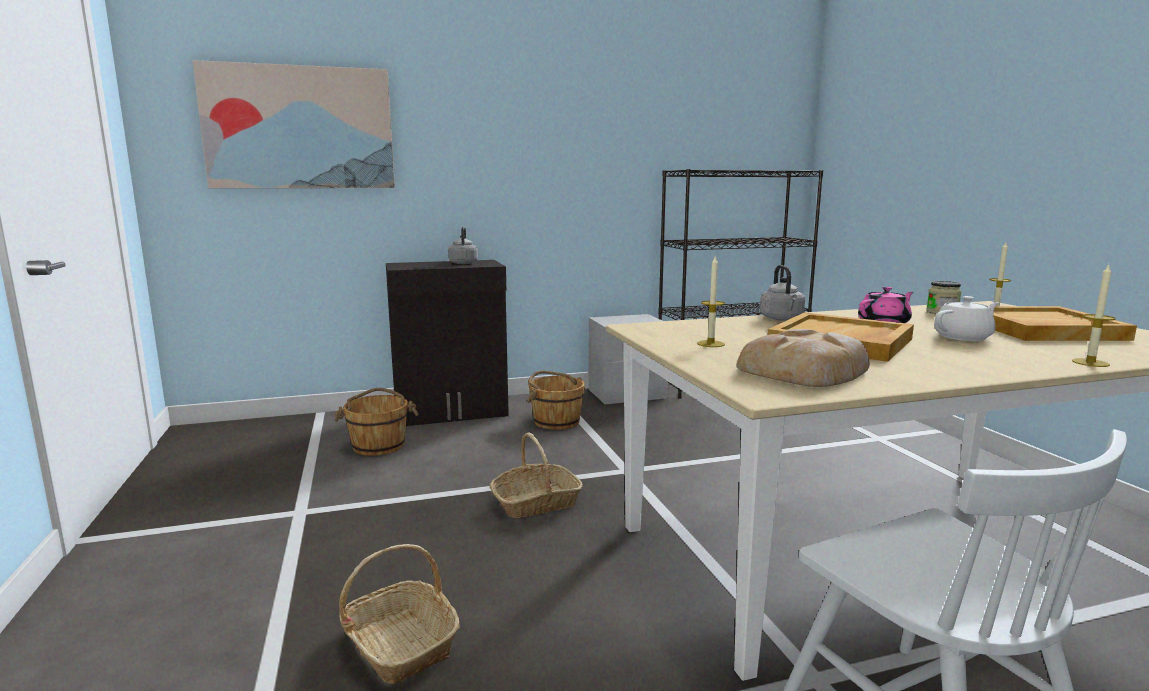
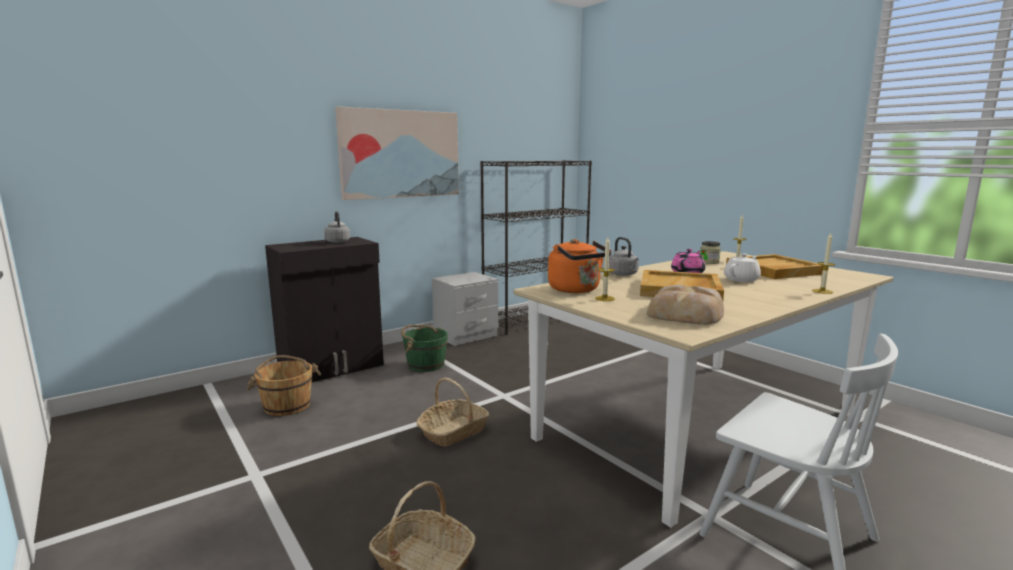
camera: 20 degrees left, 0 degrees up
picture [192,60,395,188] -> picture moved to [335,106,459,200]
brown bucket [527,371,586,430] -> green bucket [401,325,448,372]
none -> orange kettle [548,239,611,293]

